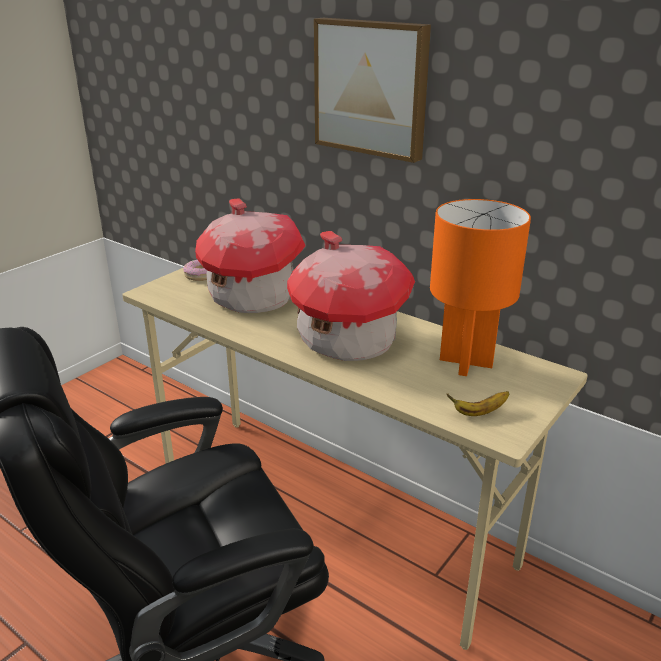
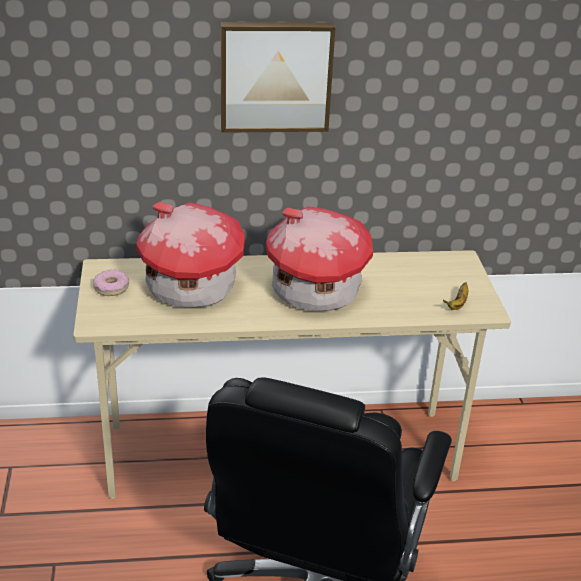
camera: 45 degrees left, 5 degrees up
orange table lamp [430,199,531,376] -> none

